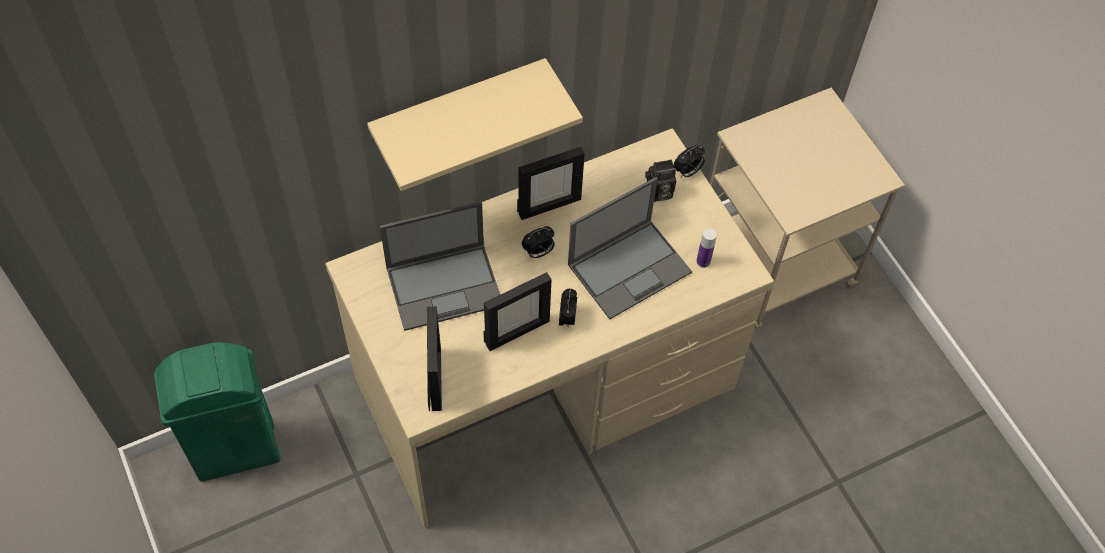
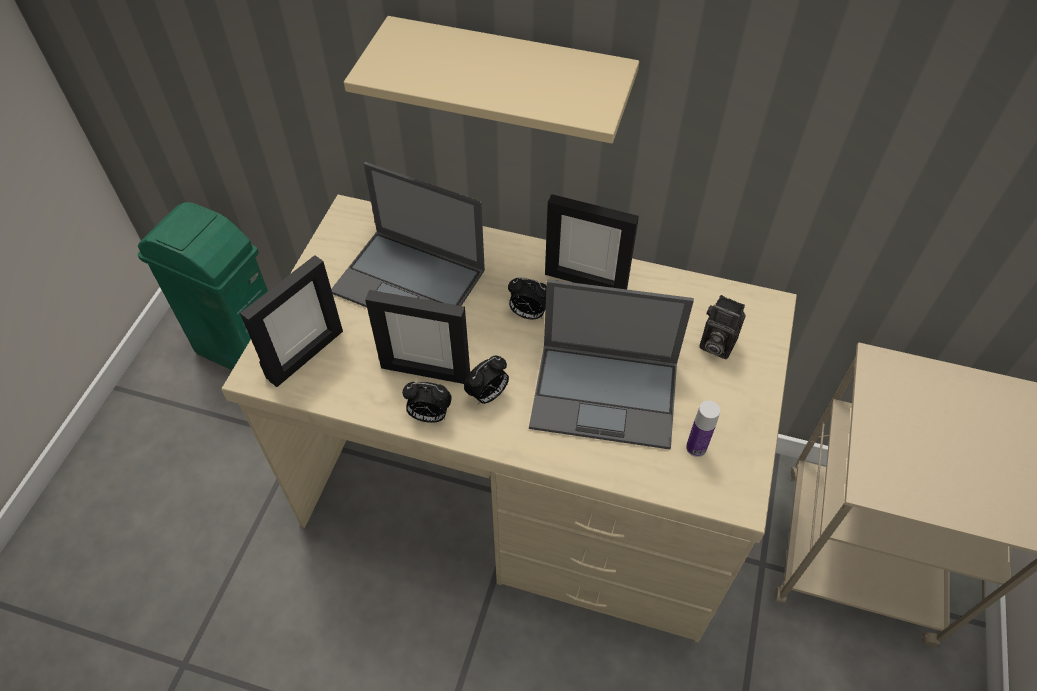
camera: 45 degrees right, 5 degrees down
alarm clock [673,145,705,177] -> alarm clock moved to [402,382,452,423]

